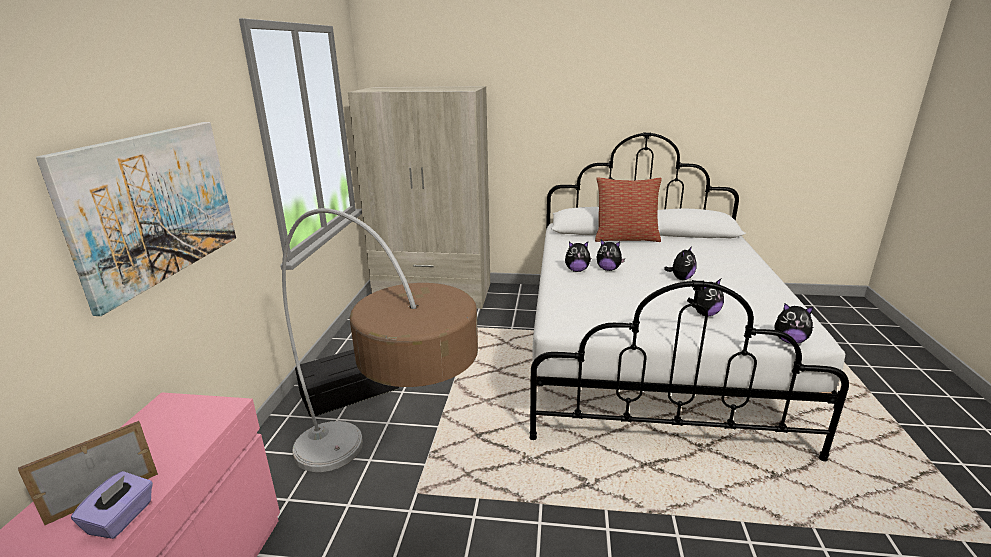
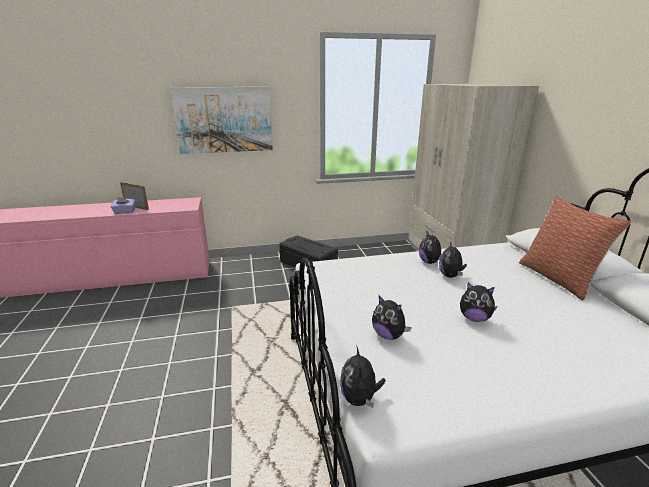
camera: 70 degrees right, 0 degrees up
floor lamp [282,208,478,472] -> none

